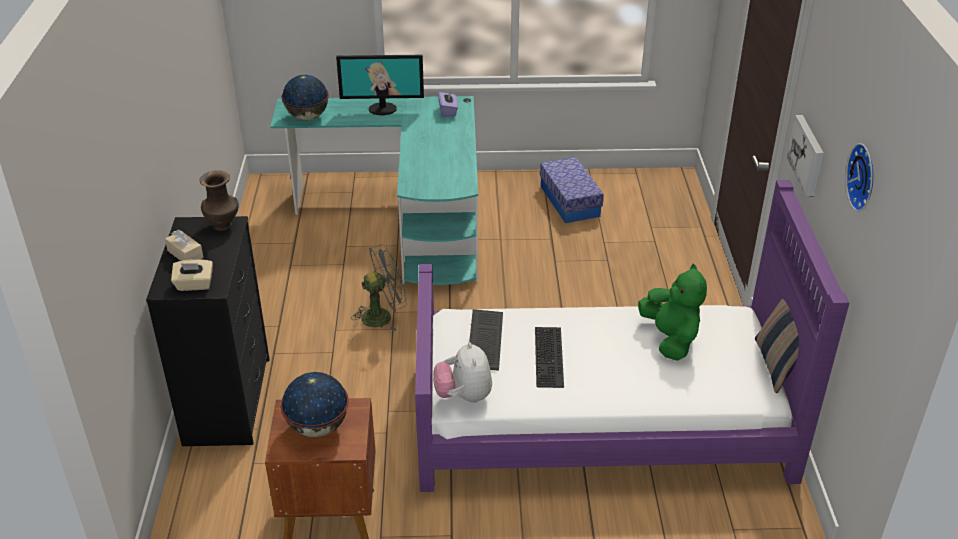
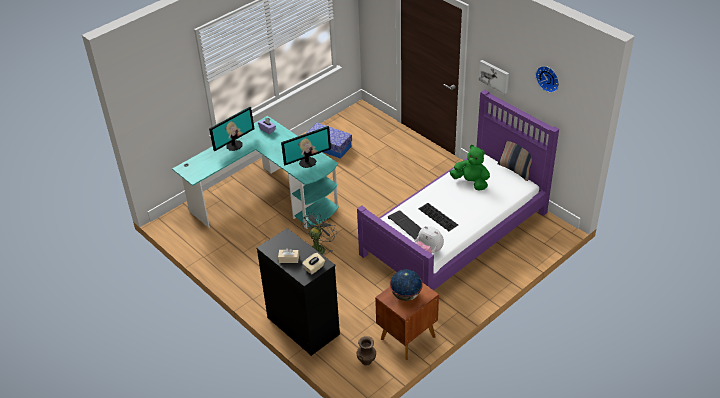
camera: 40 degrees left, 5 degrees up
brown vase [200,170,239,231] -> brown vase moved to [357,336,376,366]
globe [281,75,329,120] -> none
none -> monitor [281,126,331,168]

